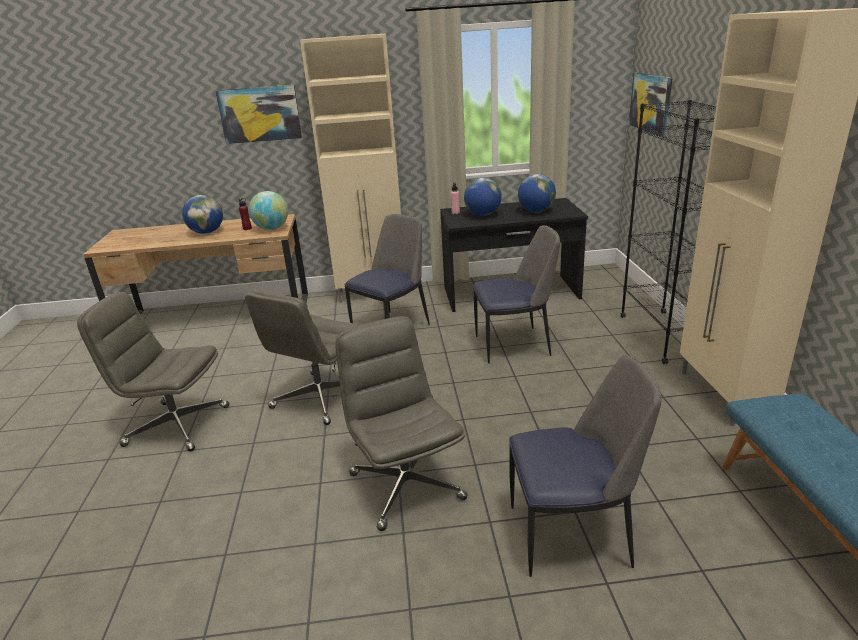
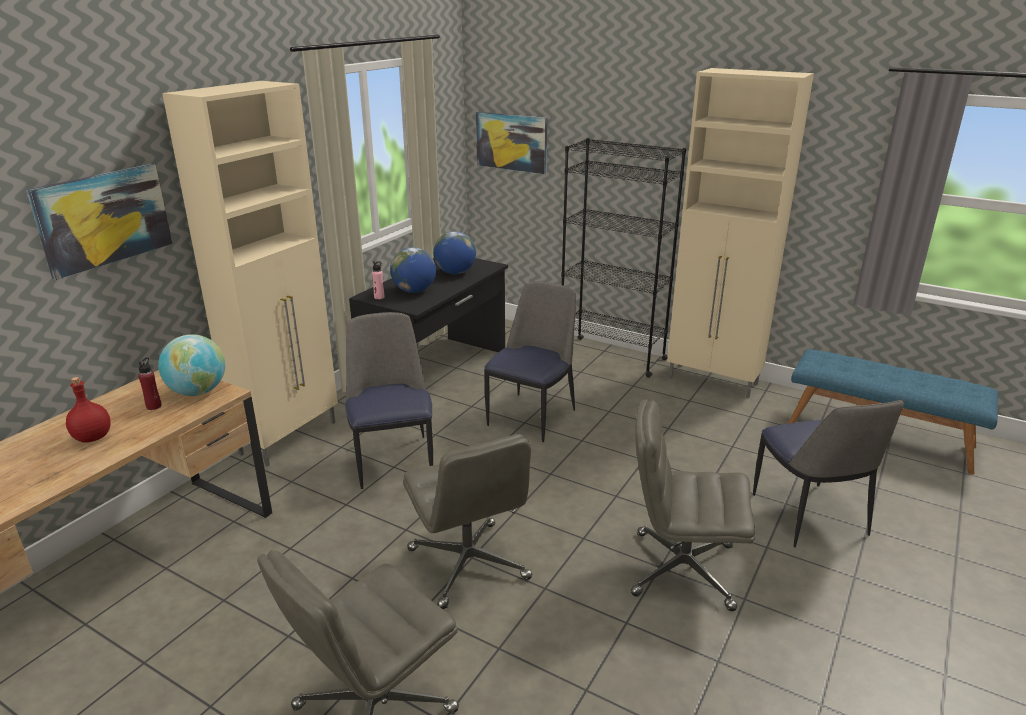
camera: 55 degrees left, 0 degrees up
globe [182,195,223,234] -> red bottle [66,377,111,443]
chair [509,355,661,577] -> chair turned 135 degrees clockwise [753,400,904,547]

